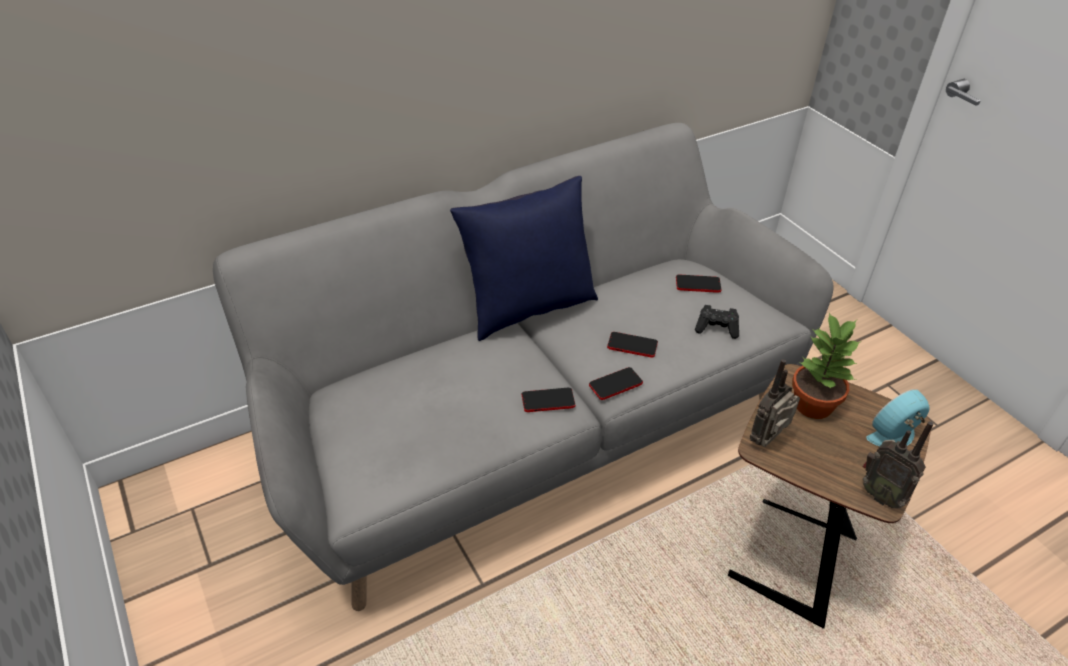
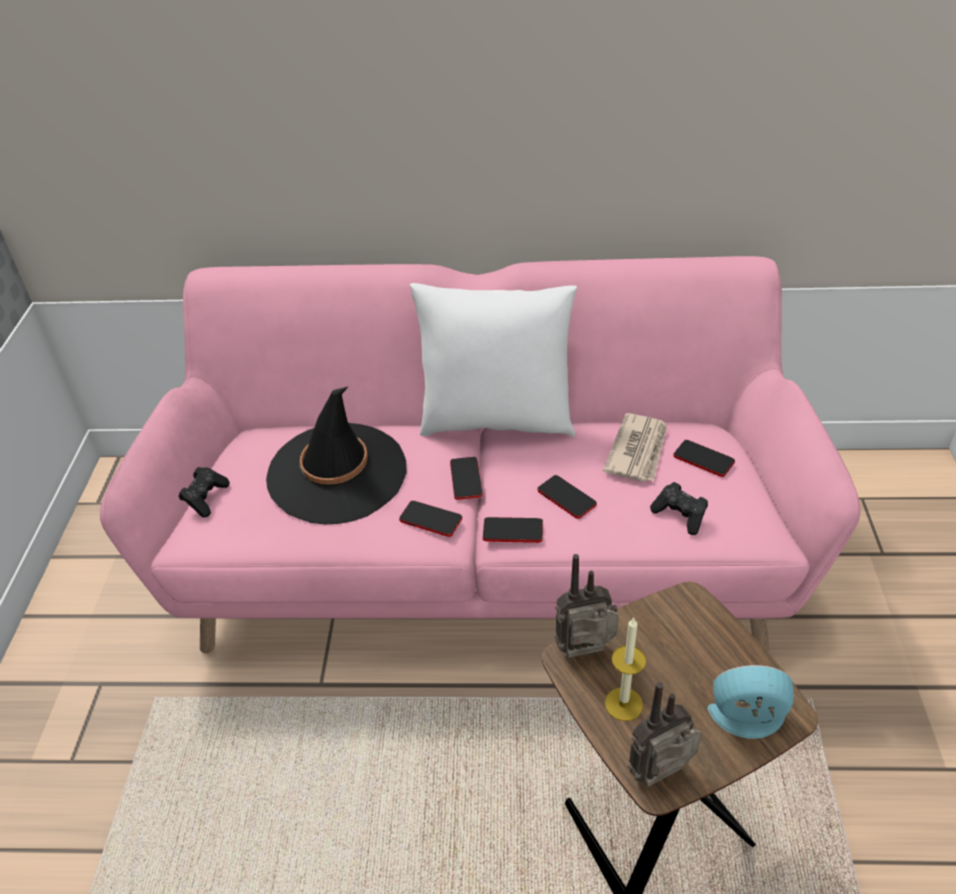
camera: 35 degrees right, 0 degrees up
grey sofa [213,123,833,611] -> pink sofa [100,256,860,653]
blue pillow [450,176,598,341] -> white pillow [410,283,577,437]
potted plant [792,312,861,419] -> none
radio [863,421,933,508] -> radio turned 75 degrees clockwise [628,682,702,787]
none -> black game controller [179,467,230,517]
none -> black hat [266,386,407,524]
none -> phone [450,457,482,500]
none -> newspaper [603,413,667,482]
none -> candle [605,617,646,721]

